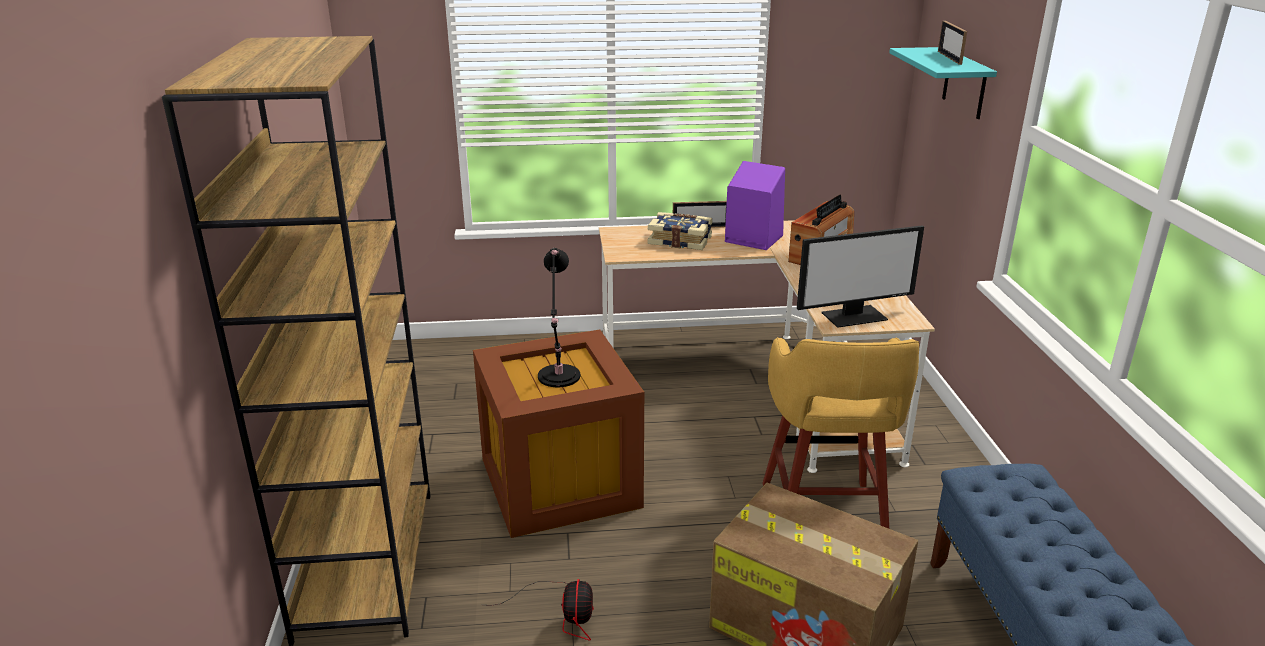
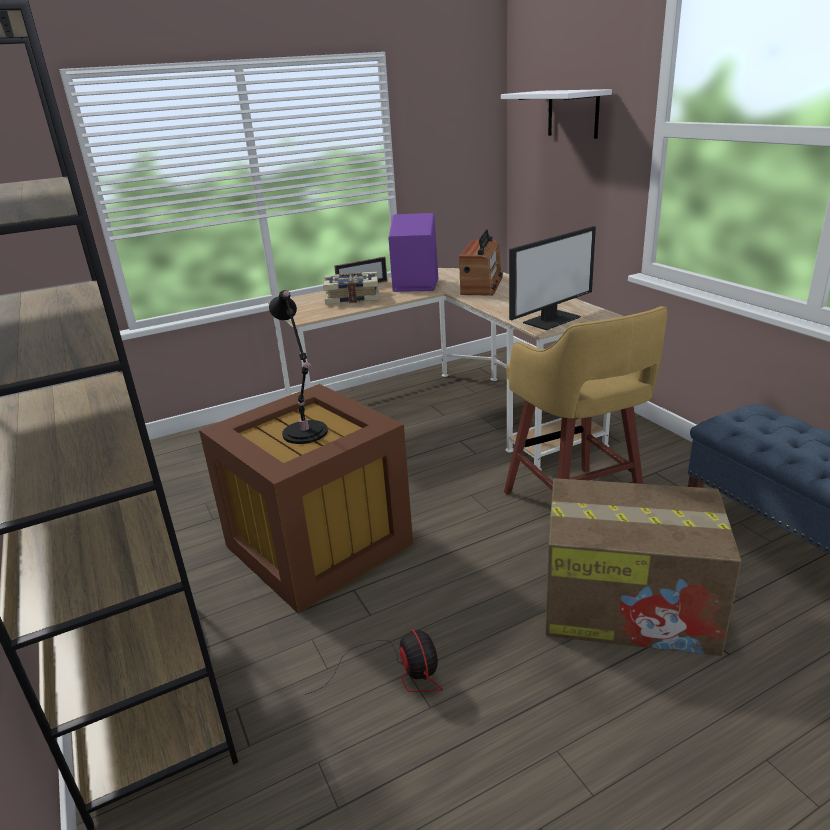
camera: 20 degrees left, 0 degrees up
turquoise shelf [889,47,997,119] -> white shelf [501,89,612,139]
picture frame [938,20,967,65] -> none

